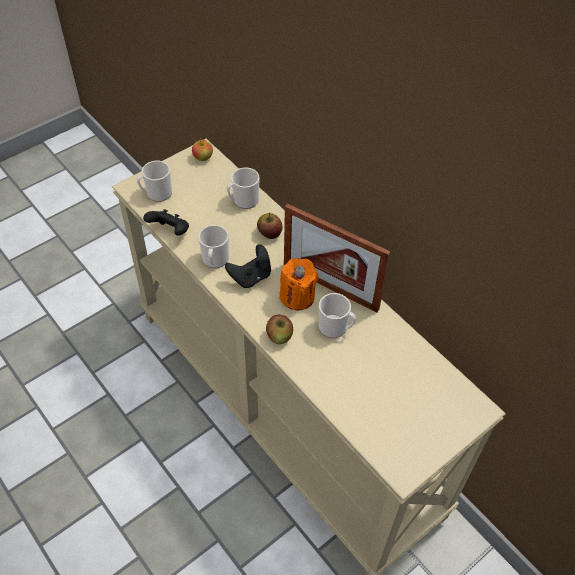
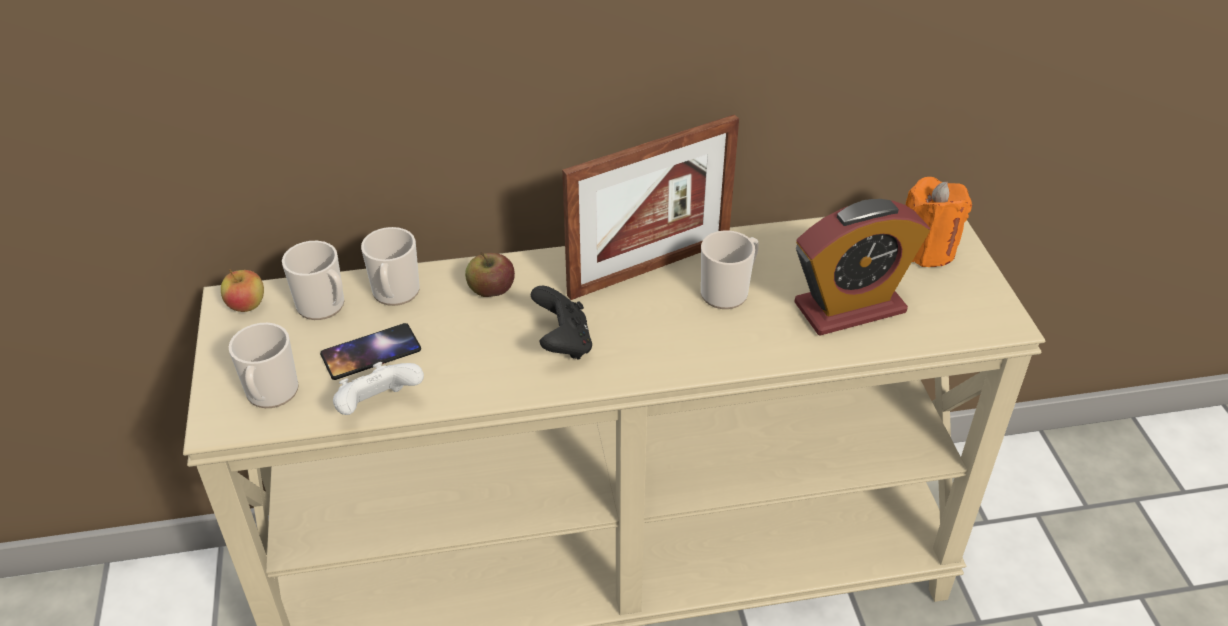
camera: 60 degrees left, 10 degrees down
black game controller [143,209,189,236] -> white game controller [333,362,424,415]
mug [198,225,229,268] -> mug moved to [282,241,344,320]
apple [266,315,293,344] -> none
orange candle [279,258,319,310] -> orange candle moved to [906,177,972,267]
none -> phone [320,323,421,380]
none -> alarm clock [794,199,930,336]

